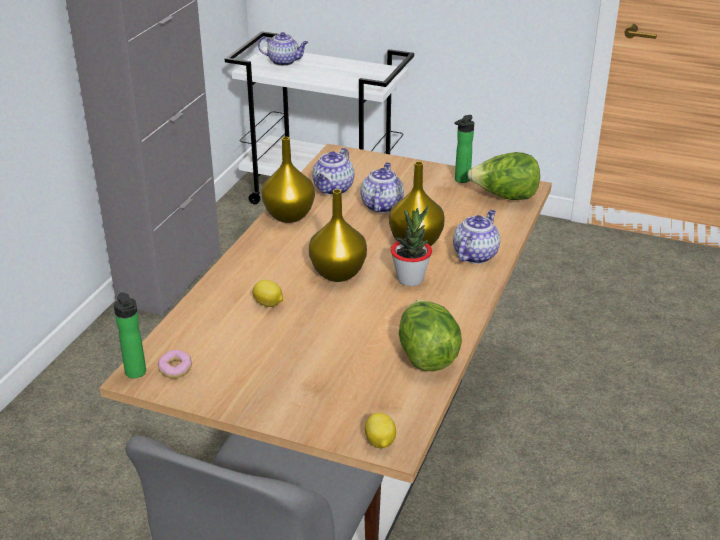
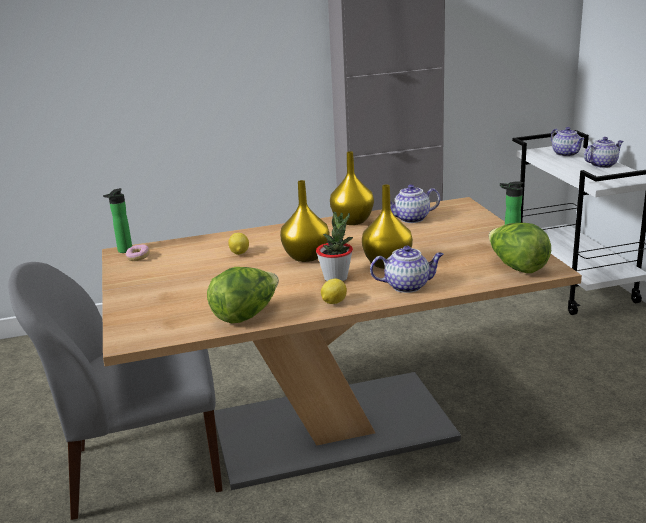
camera: 55 degrees right, 10 degrees down
teapot [360,163,404,213] -> teapot moved to [584,137,623,168]
lemon [365,413,396,448] -> lemon moved to [321,279,347,304]

